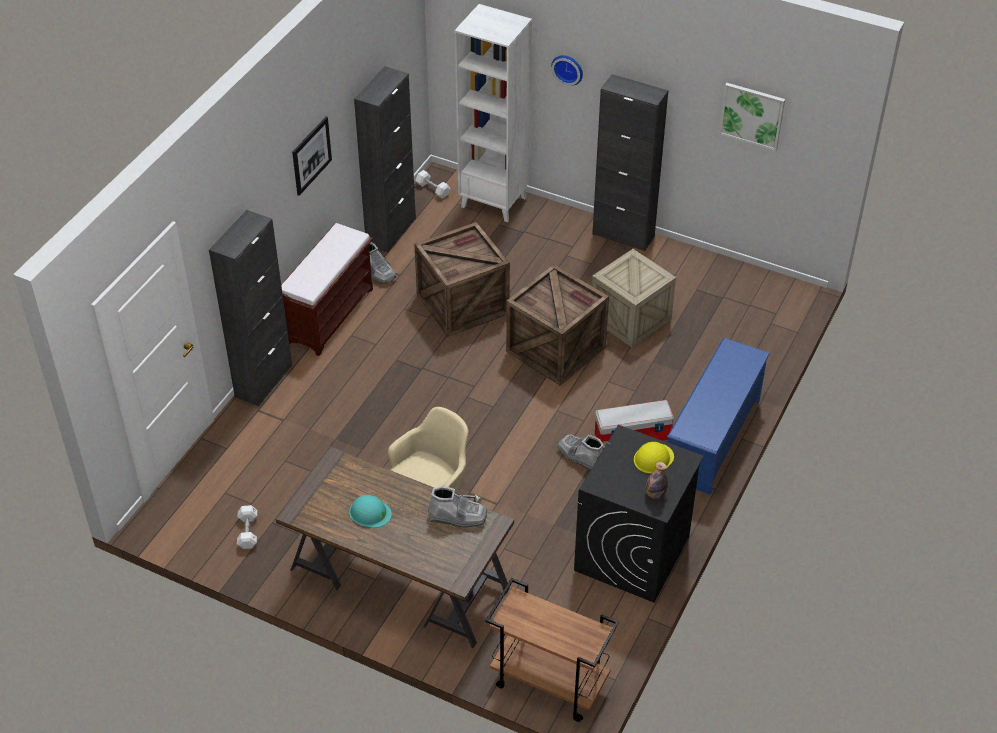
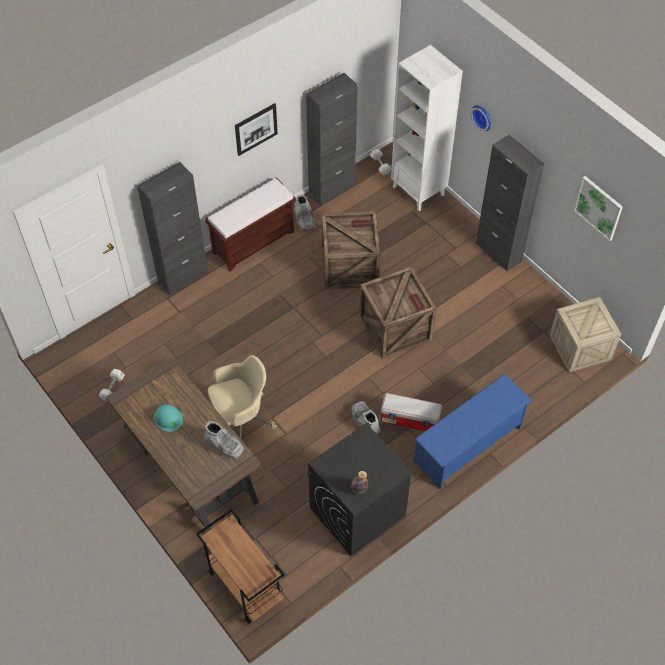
camera: 25 degrees right, 10 degrees up
crate [592,249,676,347] -> crate moved to [549,297,621,372]
yellow hard hat [634,442,674,474] -> none

